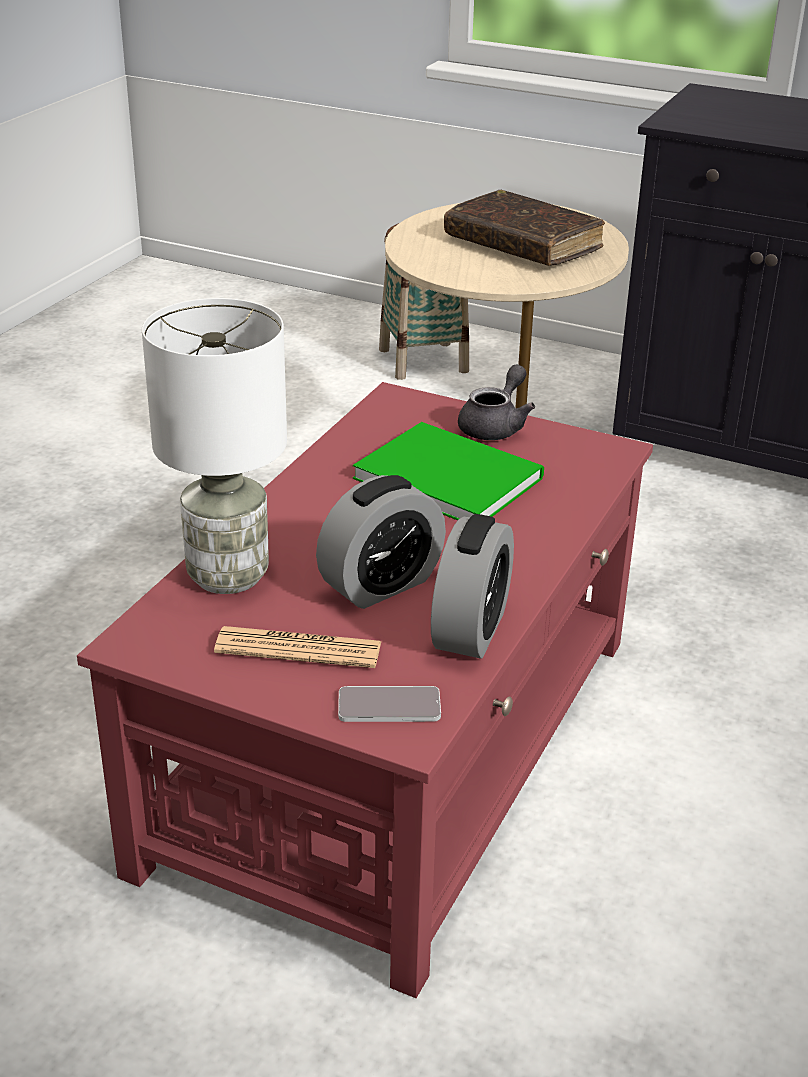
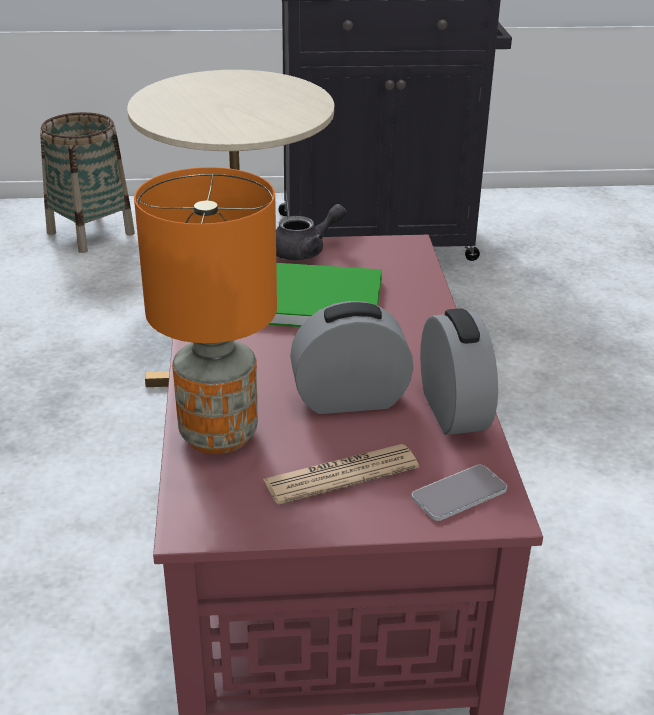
camera: 30 degrees left, 0 degrees up
white table lamp [142,298,287,594] -> orange table lamp [134,167,277,454]
alarm clock [316,475,446,609] -> alarm clock turned 120 degrees counterclockwise [290,301,413,414]
brown book [444,190,605,266] -> none
grey teapot [458,365,535,440] -> grey teapot turned 60 degrees clockwise [276,204,347,261]

